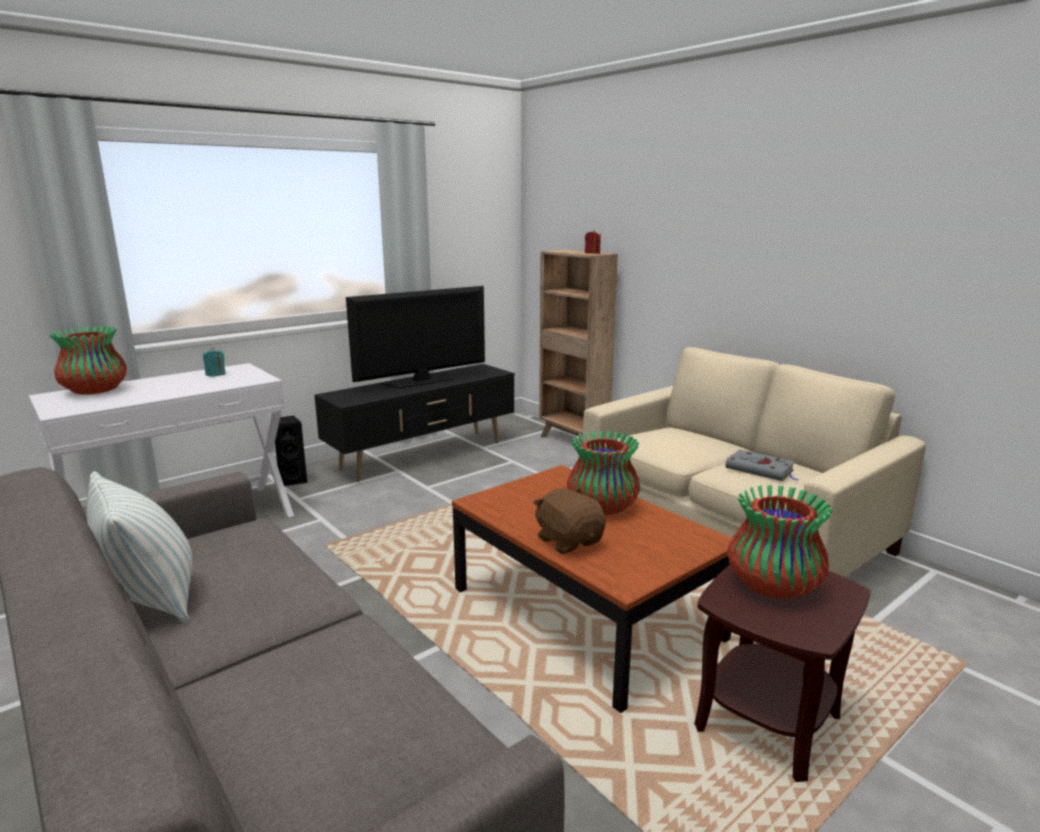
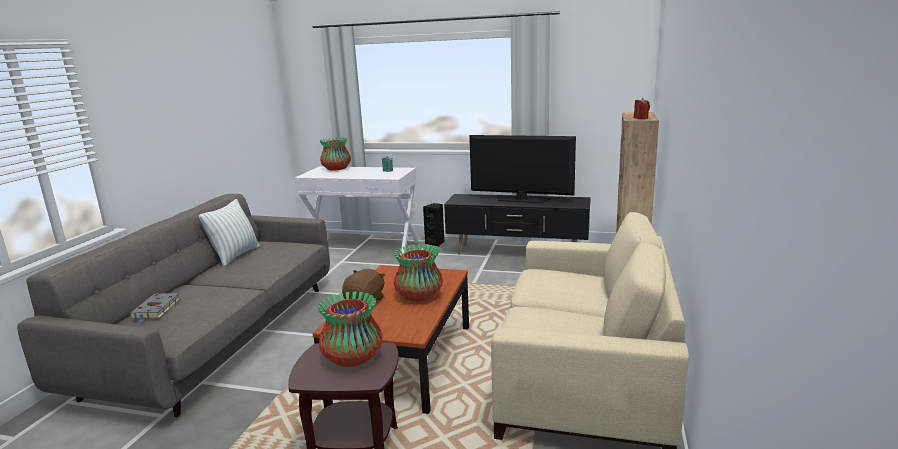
camera: 55 degrees right, 0 degrees up
grey book [726,449,800,481] -> grey book moved to [130,293,180,324]

